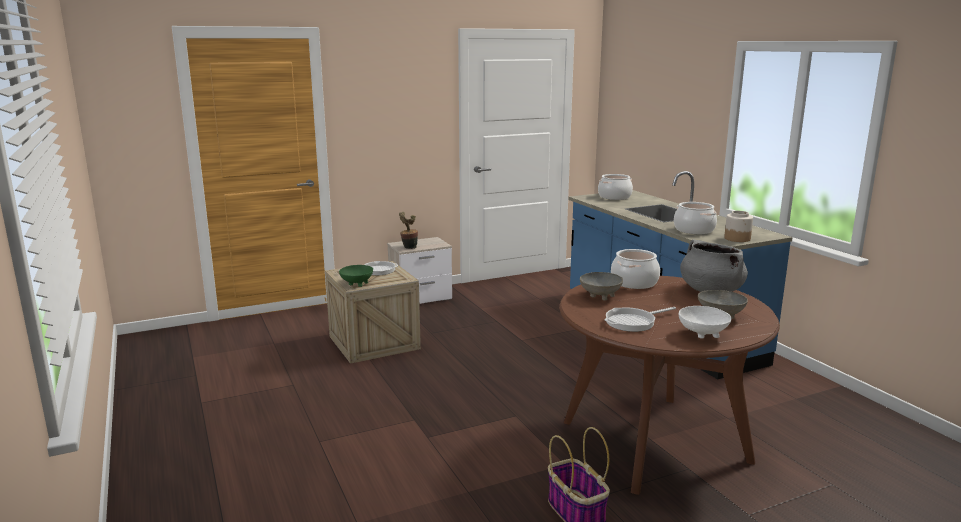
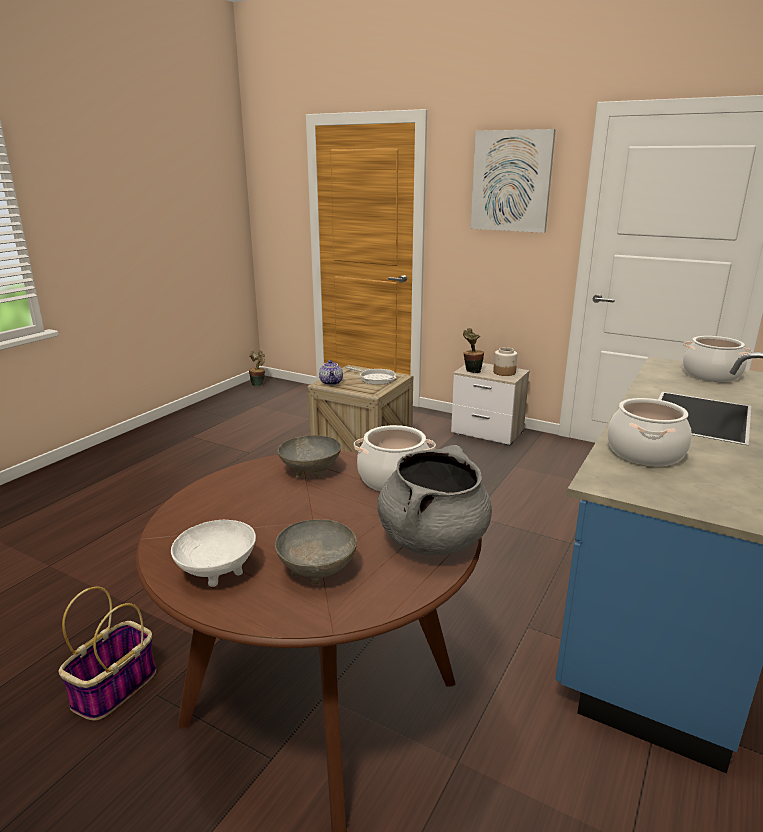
camera: 55 degrees right, 5 degrees up
green bowl [339,265,373,287] -> teapot [319,360,343,385]
frying pan [605,307,676,332] -> none
jar [724,211,753,242] -> jar moved to [493,347,517,376]
none -> potted plant [249,350,265,386]
none -> picture [470,129,556,233]

